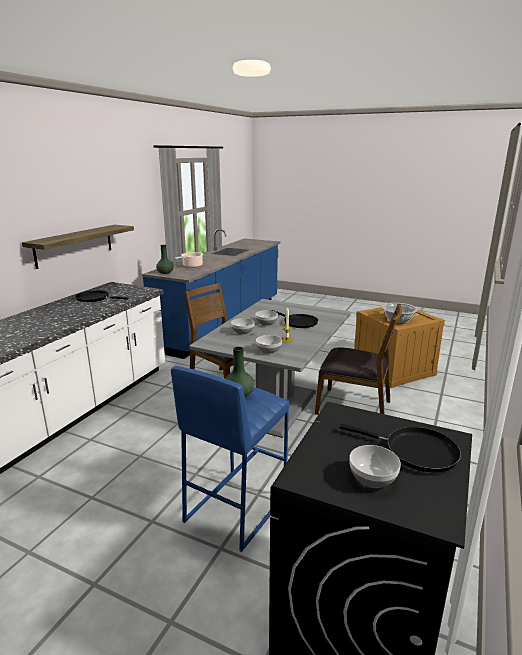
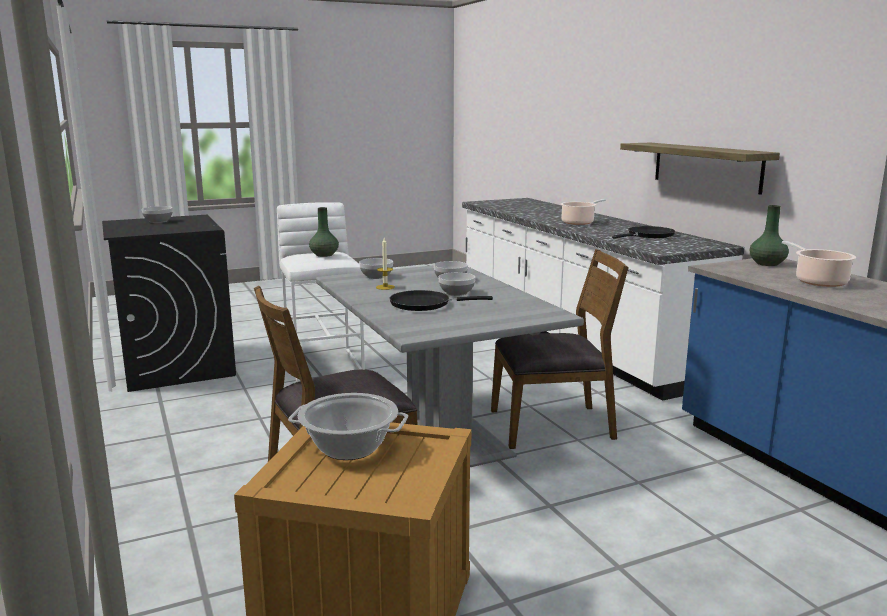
camera: 130 degrees right, 5 degrees down
blue stool [171,366,289,552] -> white stool [277,202,365,382]
black frying pan [340,424,461,472] -> none
none -> cooking pot [561,199,606,225]

